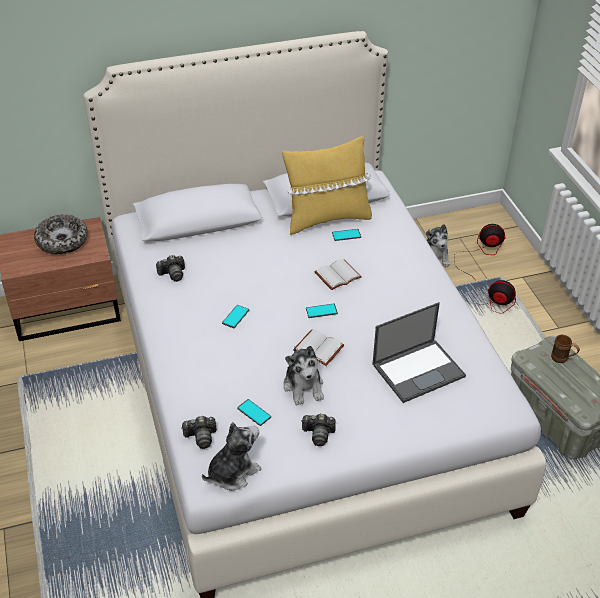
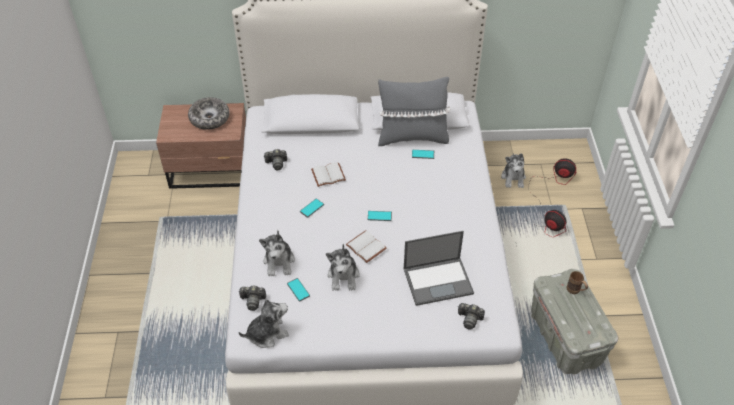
camera: 15 degrees right, 5 degrees up
yellow pillow [282,136,372,235] -> grey pillow [378,77,450,146]
camera [301,414,336,446] -> camera moved to [458,303,485,330]
white book [314,259,362,290] -> white book moved to [311,162,346,187]
none -> plush toy [259,230,295,276]

